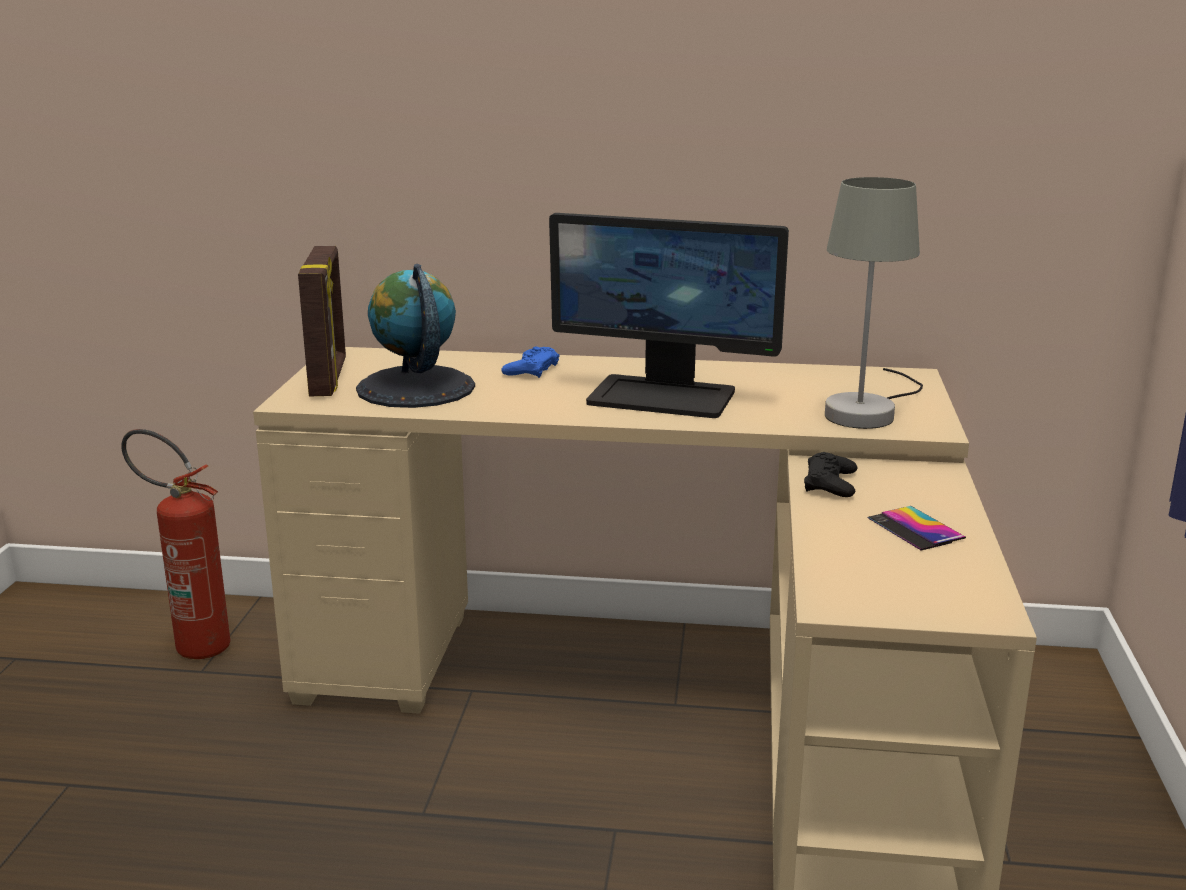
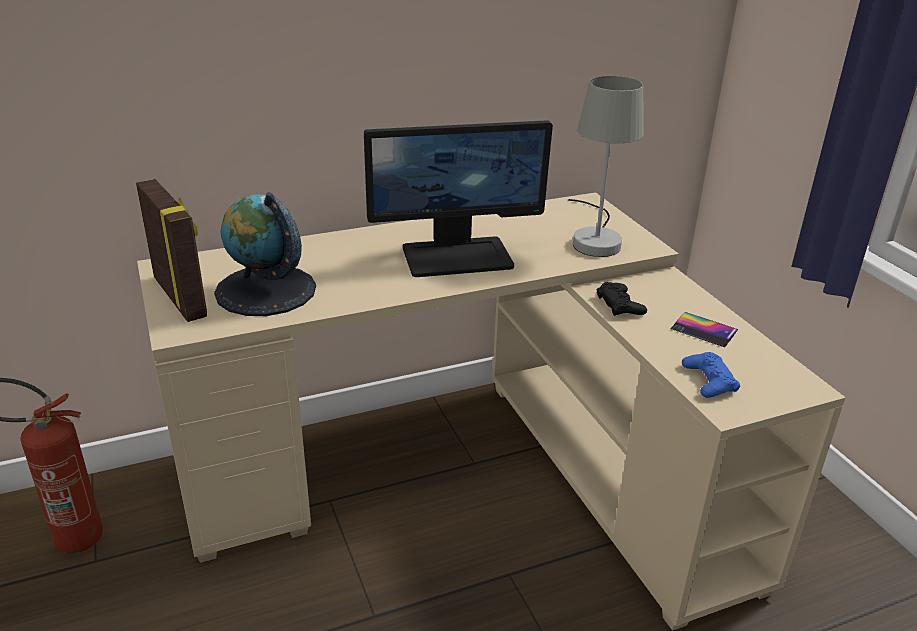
camera: 30 degrees left, 10 degrees up
blue game controller [501,347,560,378] -> blue game controller moved to [682,352,740,398]

